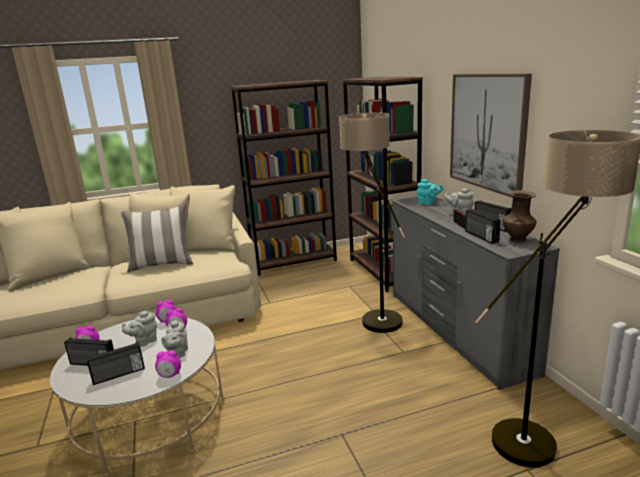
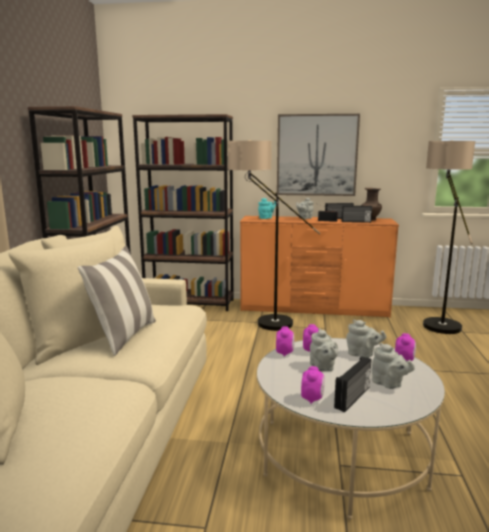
camera: 65 degrees left, 5 degrees down
radio [87,342,145,385] -> grey teapot [372,343,415,389]
grey dresser [392,197,560,390] -> orange dresser [240,216,399,318]

